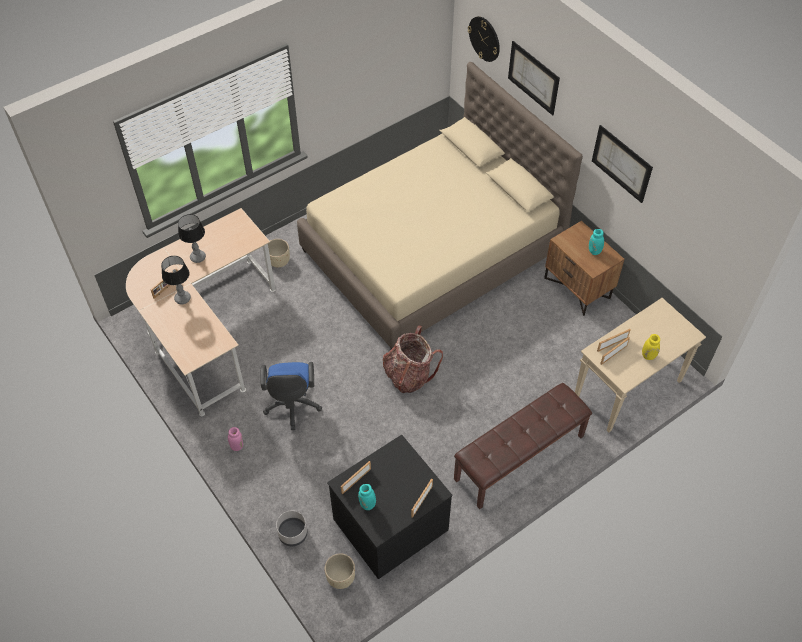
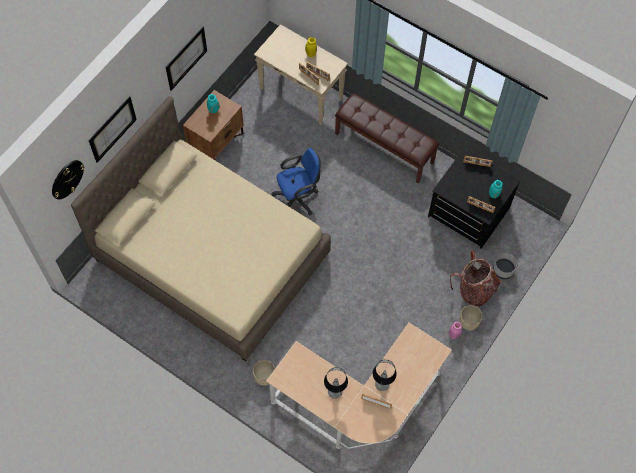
camera: 110 degrees left, 10 degrees up
blue office chair [261,362,322,430] -> blue office chair moved to [271,148,321,215]
beige planter [325,553,355,589] -> beige planter moved to [459,305,483,330]
backpack [383,325,443,393] -> backpack moved to [450,251,501,306]

